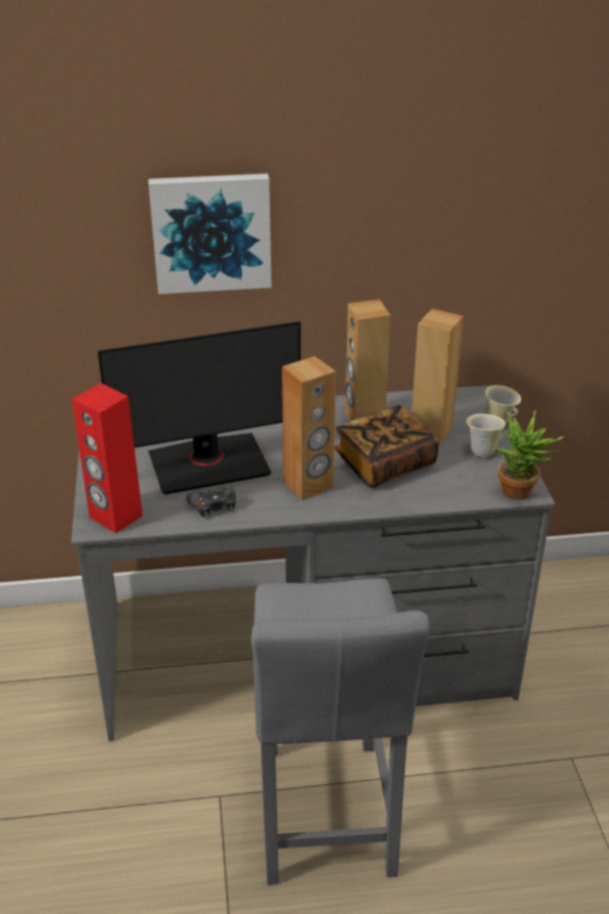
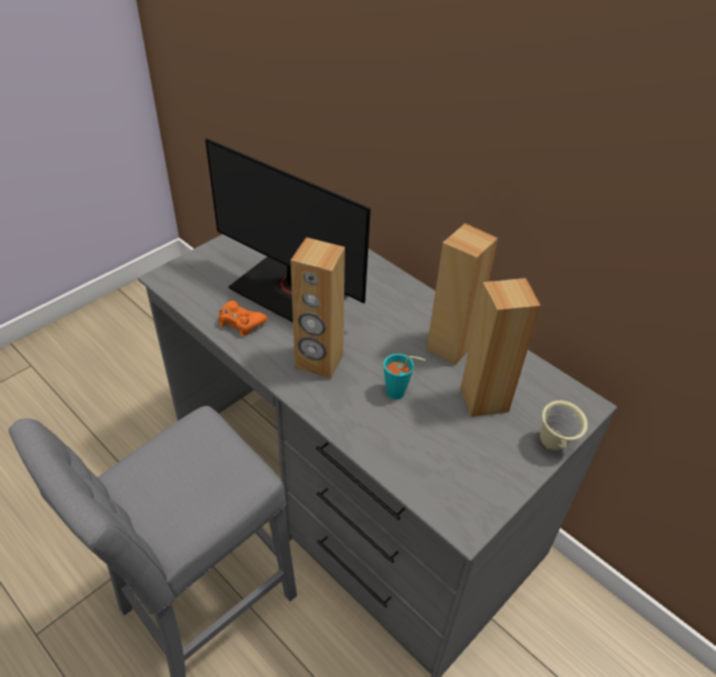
camera: 50 degrees right, 10 degrees up
red speaker [72,383,143,533] -> none
picture [149,173,272,294] -> none
black game controller [186,485,236,518] -> orange game controller [218,301,267,337]
book [334,405,439,488] -> turquoise cup [384,354,426,399]
beige mug [466,414,506,457] -> none
potted plant [495,410,564,500] -> none

